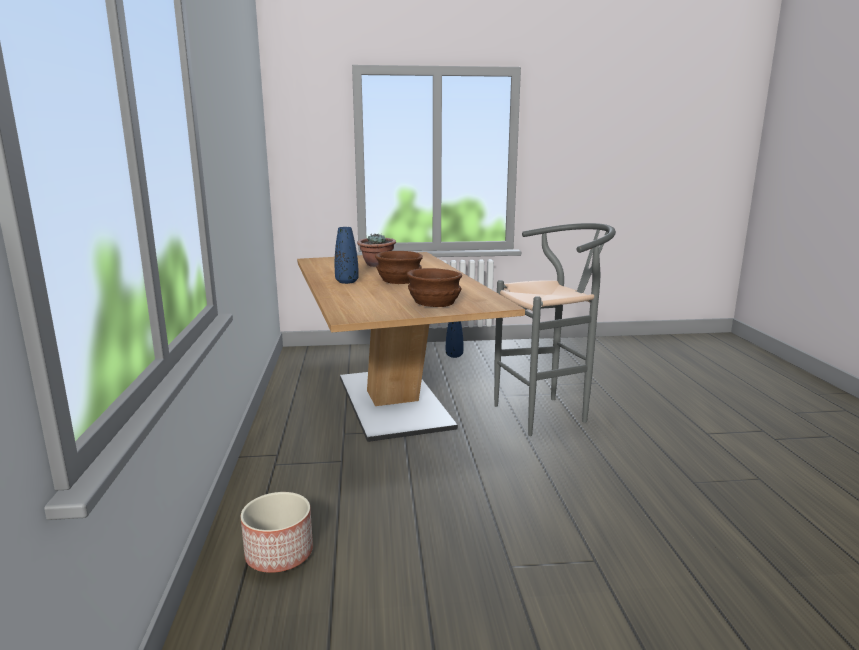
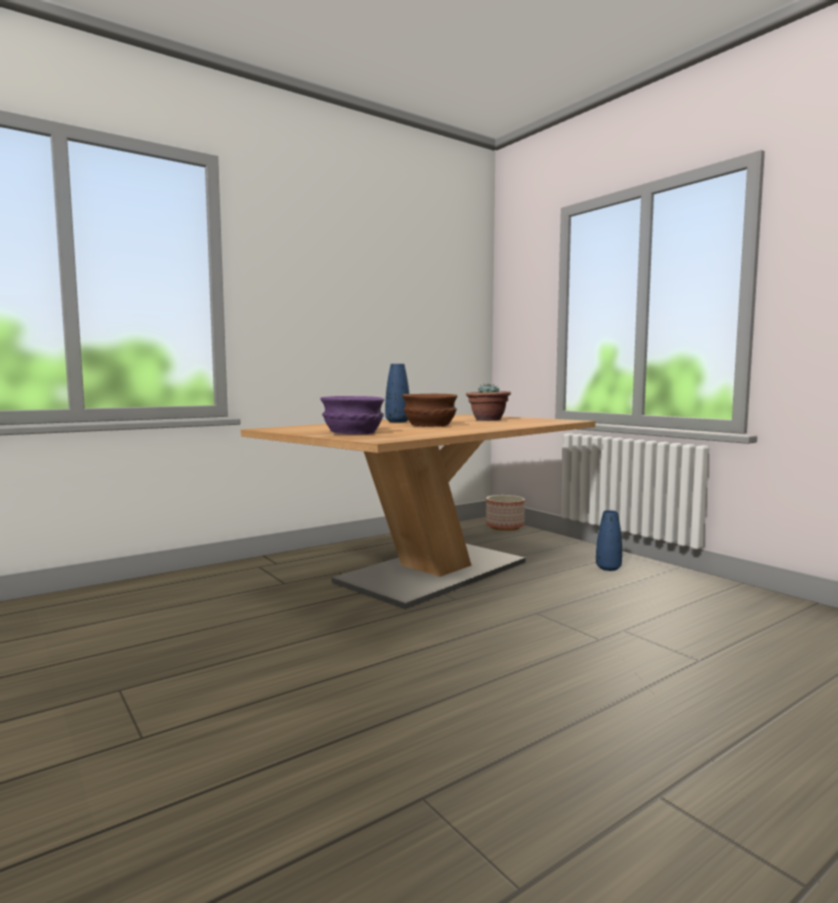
camera: 60 degrees right, 10 degrees down
planter [241,492,313,573] -> planter moved to [486,495,525,531]
brown bowl [407,268,462,307] -> purple bowl [320,396,384,434]
grey stool [494,223,616,436] -> none

